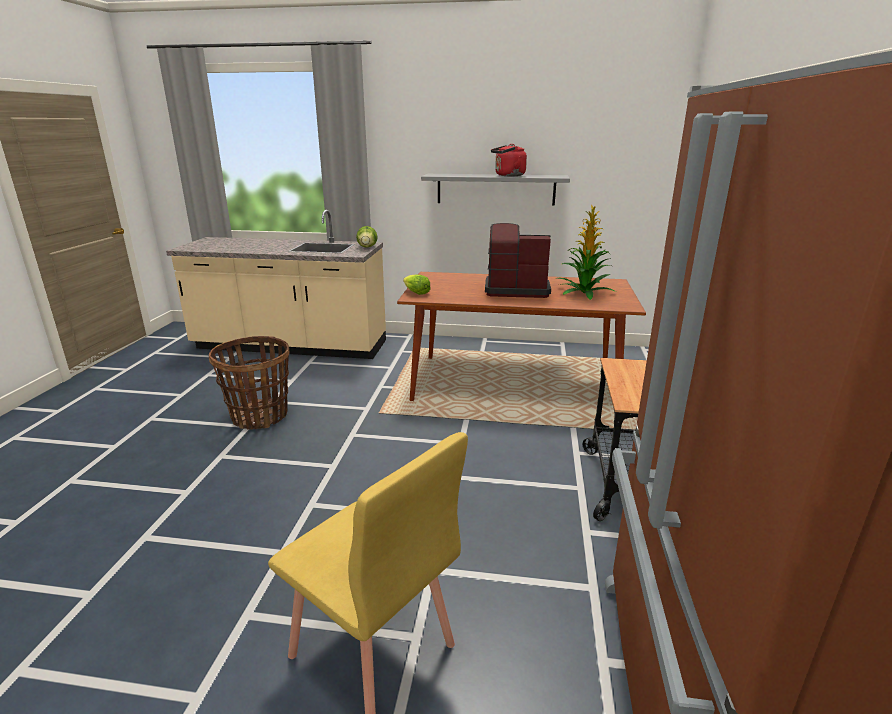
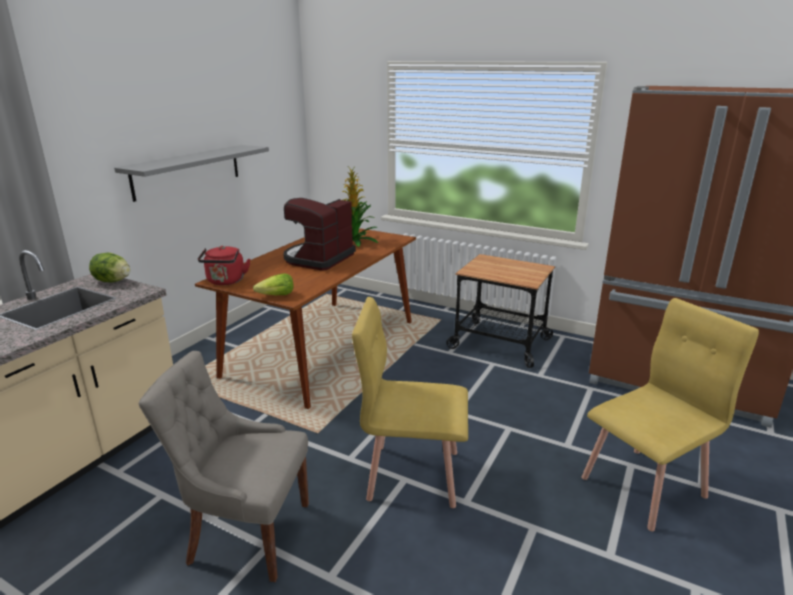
camera: 70 degrees left, 0 degrees up
basket [209,336,289,430] -> grey chair [139,351,309,582]
red kettle [491,144,527,176] -> red kettle moved to [198,246,250,285]
none -> yellow chair [352,297,468,508]

